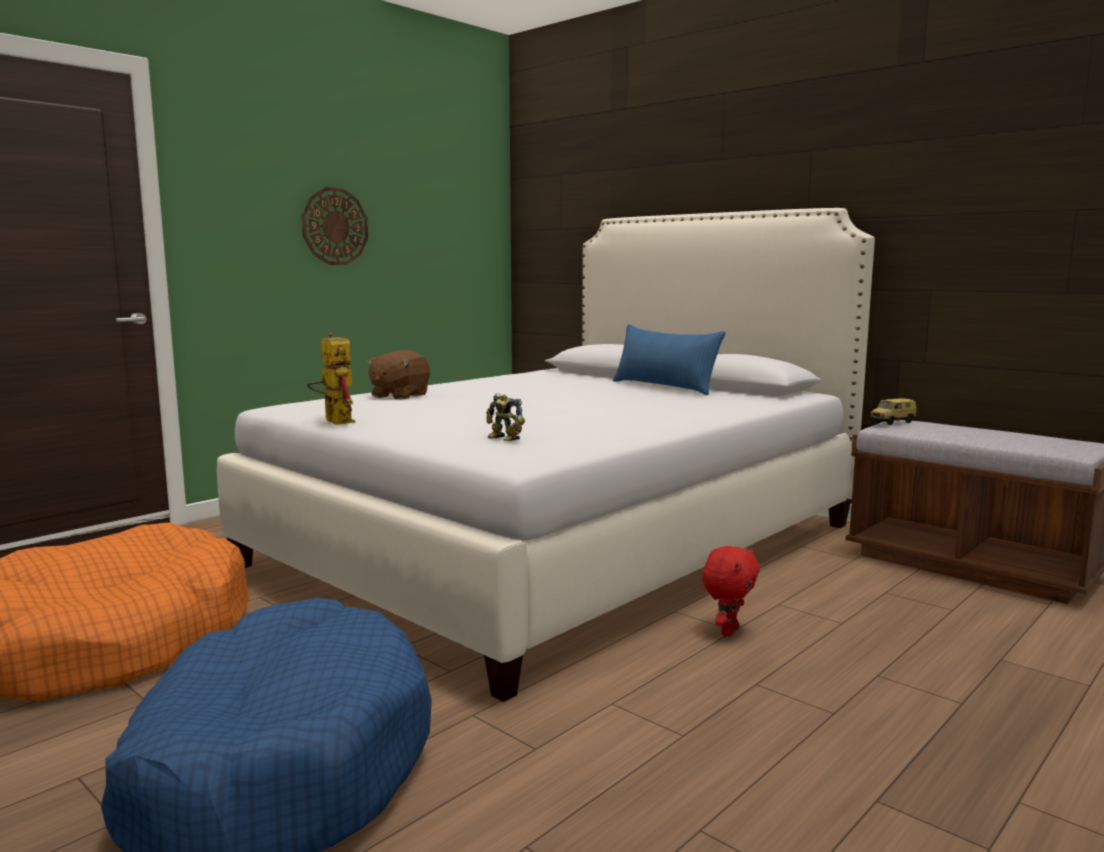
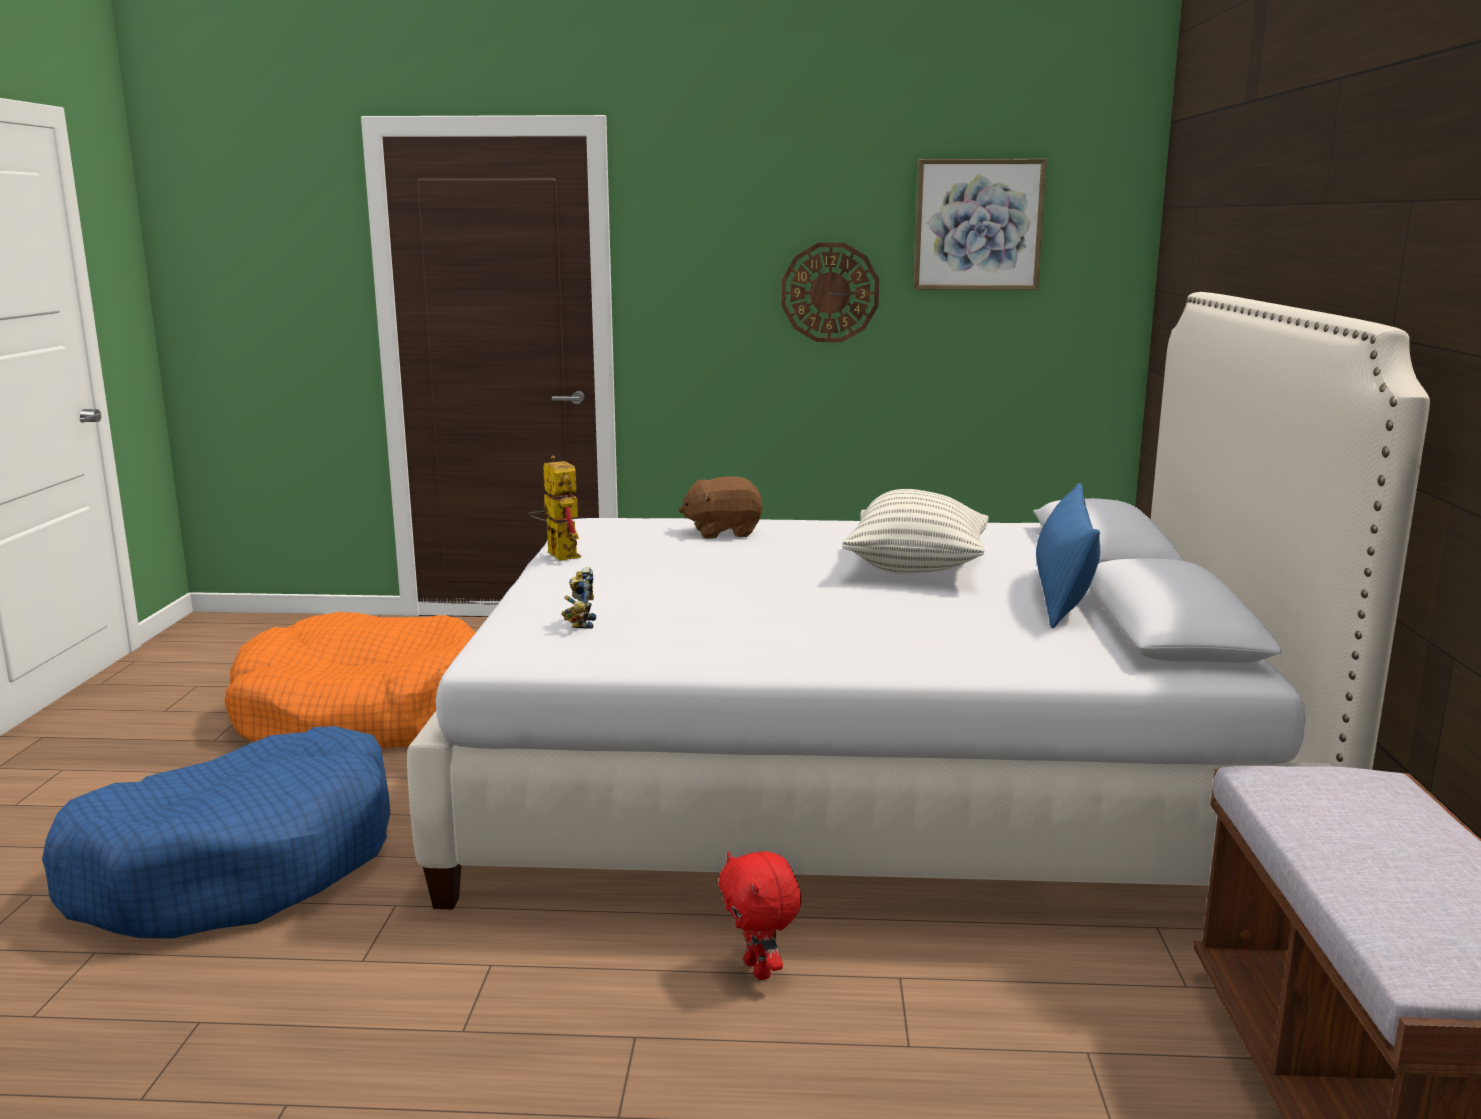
camera: 50 degrees right, 5 degrees up
toy robot [307,333,356,425] -> toy robot turned 45 degrees counterclockwise [528,456,581,561]
red plush toy [702,546,760,636] -> red plush toy turned 75 degrees clockwise [718,852,802,980]
toy car [870,398,917,425] -> none
none -> pillow [842,489,989,574]
none -> picture [913,159,1047,290]

